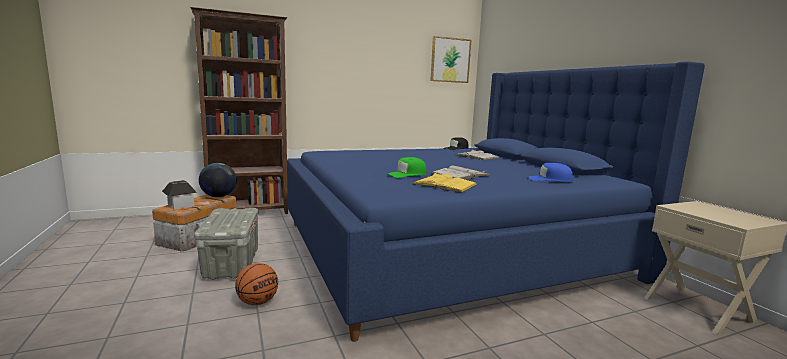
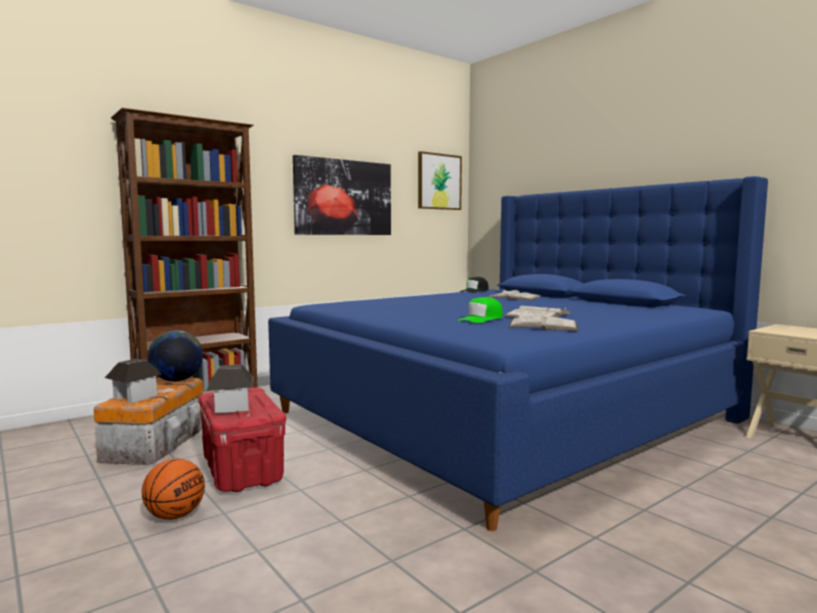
camera: 15 degrees left, 5 degrees down
grey storage box [194,208,258,280] -> red storage box [199,387,286,492]
basketball [235,263,278,305] -> basketball moved to [142,459,205,520]
yellow book [412,173,477,193] -> white book [508,313,578,331]
blue cap [528,163,573,182] -> none
none -> toy house [206,364,254,413]
none -> picture [293,155,391,235]

